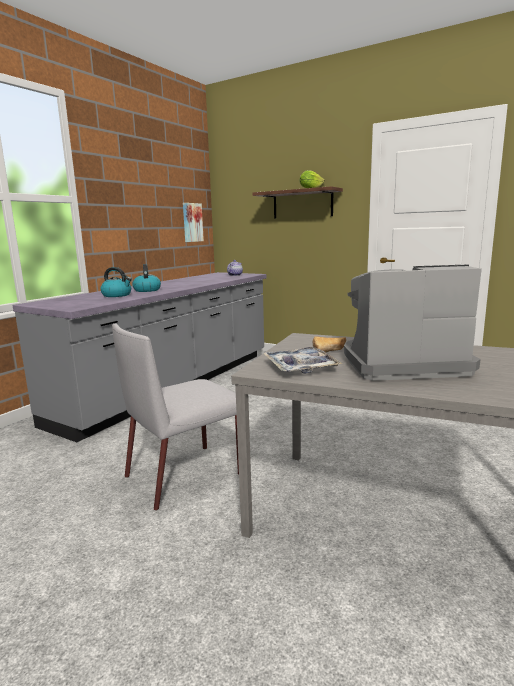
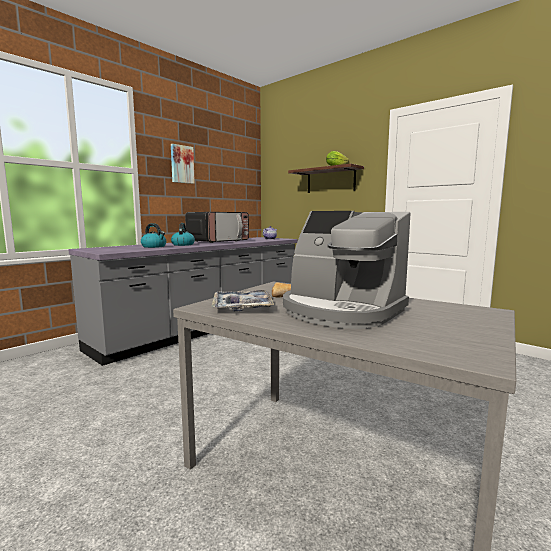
camera: 10 degrees right, 5 degrees down
grey chair [112,324,239,511] -> none
picture [183,203,204,242] -> picture moved to [171,144,195,184]
coffee machine [344,265,482,381] -> coffee machine turned 150 degrees counterclockwise [283,211,411,329]
none -> microwave [185,212,249,243]

